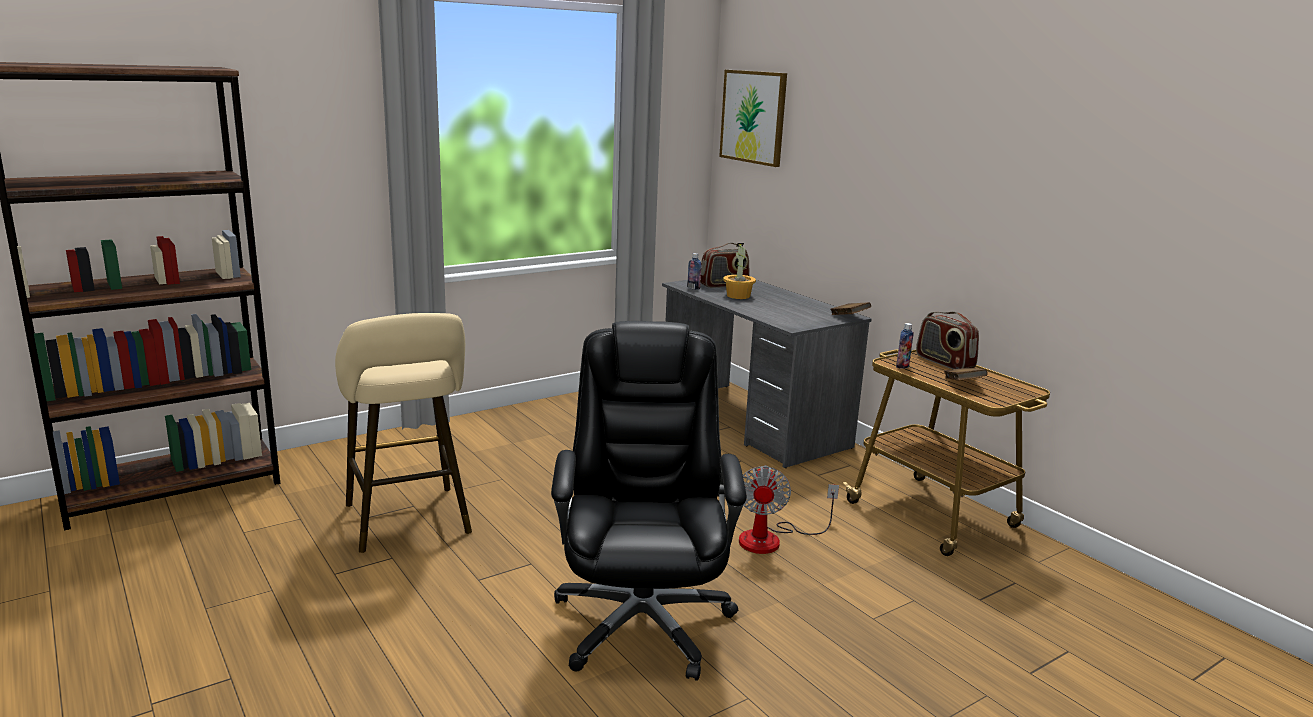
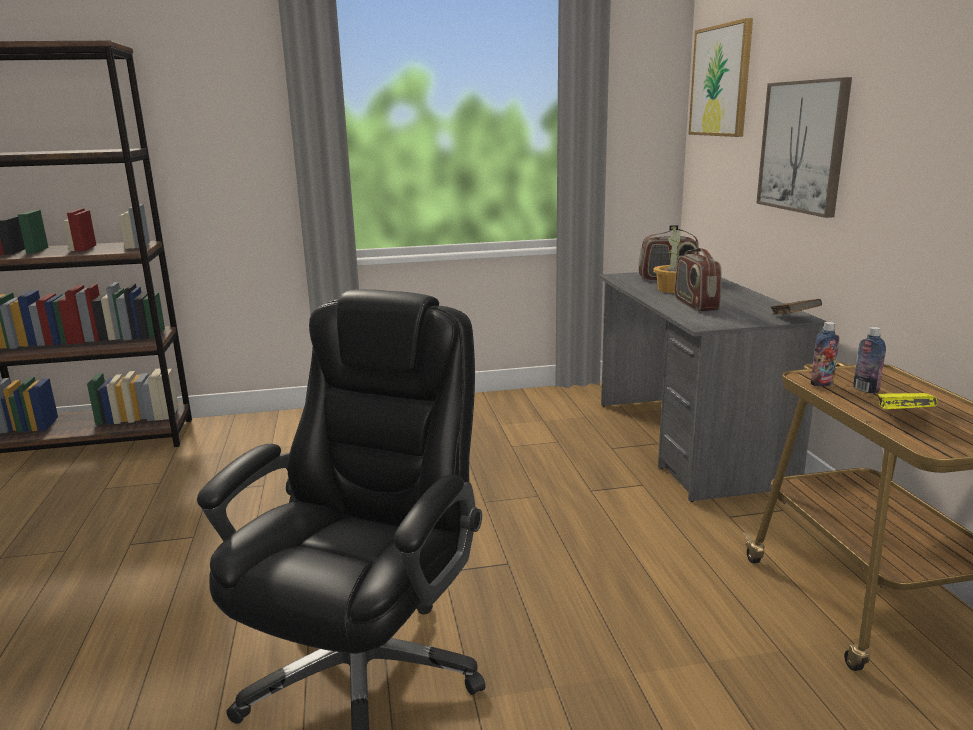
camera: 25 degrees right, 0 degrees up
beige stool [335,313,472,553] -> none
bottle [687,253,701,290] -> bottle moved to [853,327,886,394]
fan [739,465,839,554] -> none
radio [916,312,979,369] -> radio moved to [675,248,722,311]
brown book [944,368,988,380] -> yellow book [878,393,937,410]
none -> picture [756,77,852,218]

